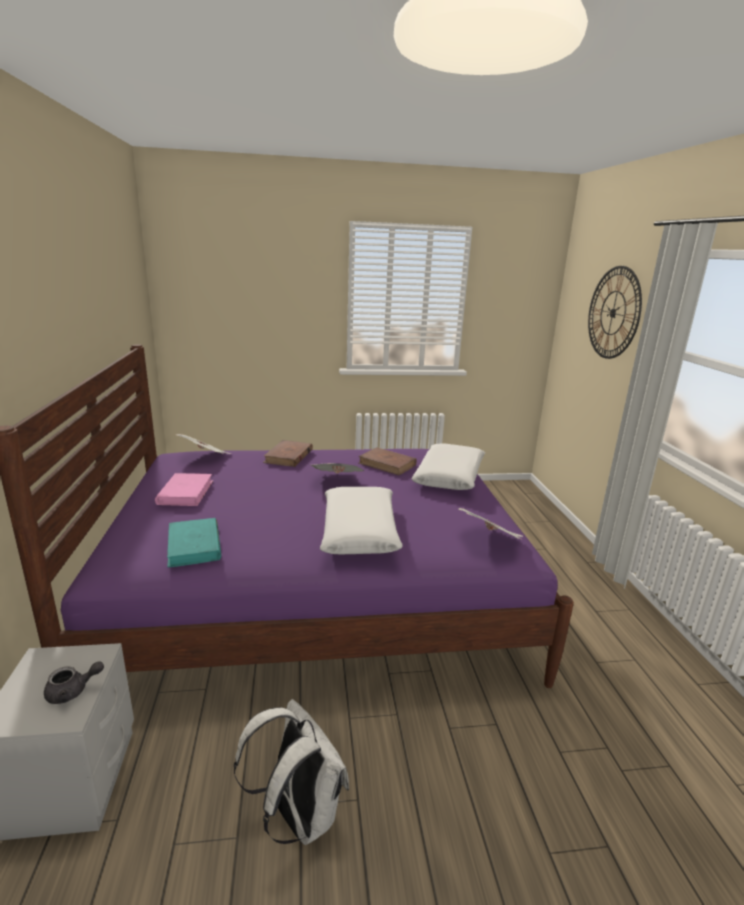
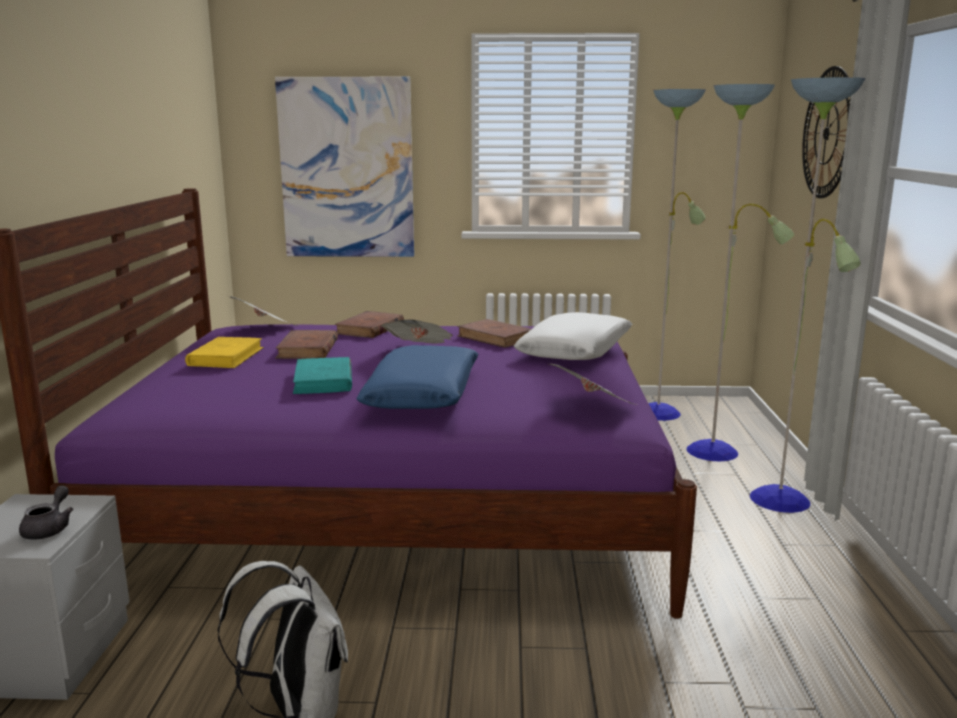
camera: 10 degrees right, 5 degrees down
grey teapot [44,661,104,704] -> grey teapot turned 75 degrees counterclockwise [19,485,73,540]
pink book [155,473,213,506] -> yellow book [185,337,264,368]
turquoise book [167,518,221,567] -> turquoise book moved to [293,357,352,394]
white pillow [320,487,403,554] -> blue pillow [356,345,478,409]
none -> picture [275,77,414,257]
none -> brown book [275,330,338,359]
none -> floor lamp [648,77,866,513]

